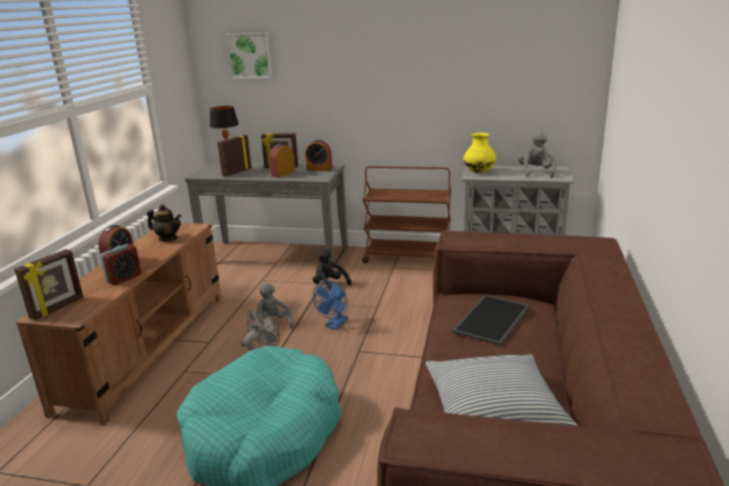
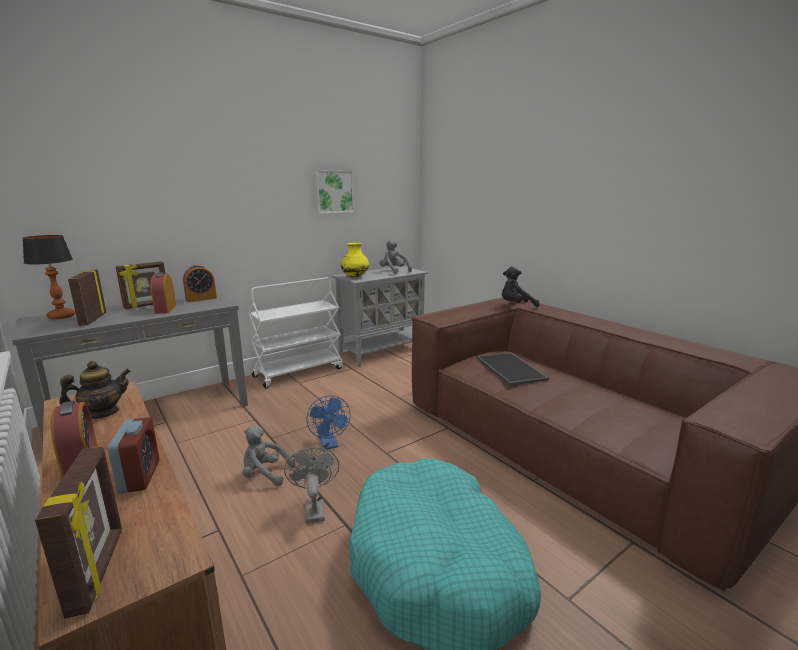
camera: 50 degrees left, 5 degrees down
picture [226,33,273,79] -> picture moved to [315,170,354,214]
black plush toy [313,249,352,290] -> black plush toy moved to [502,267,539,307]
brown cart [362,166,451,263] -> white cart [248,277,343,388]
pillow [425,355,578,426] -> none

